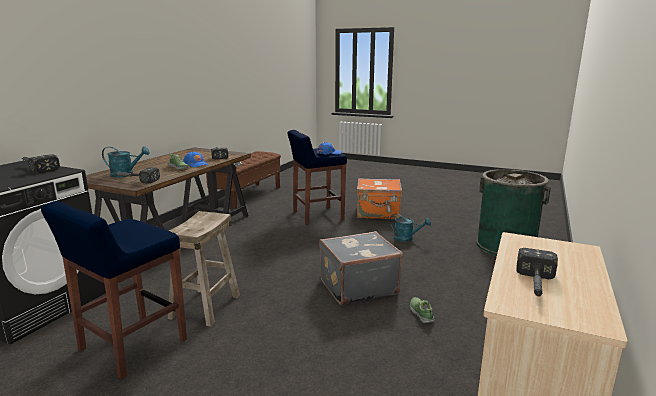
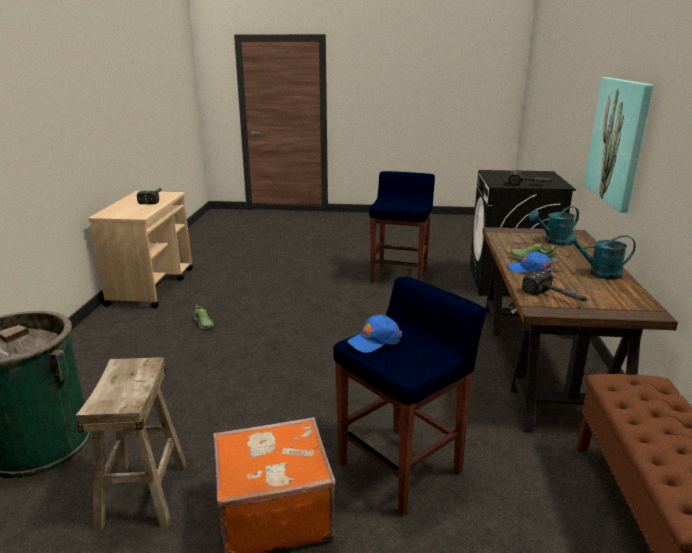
camera: 160 degrees right, 5 degrees up
hammer [116,167,160,183] -> none
beige stool [168,211,240,327] -> beige stool moved to [75,357,186,531]
grey suitcase [319,231,403,305] -> none
turquoise watering can [390,213,431,242] -> turquoise watering can moved to [566,234,636,280]
none -> picture [584,77,653,213]

